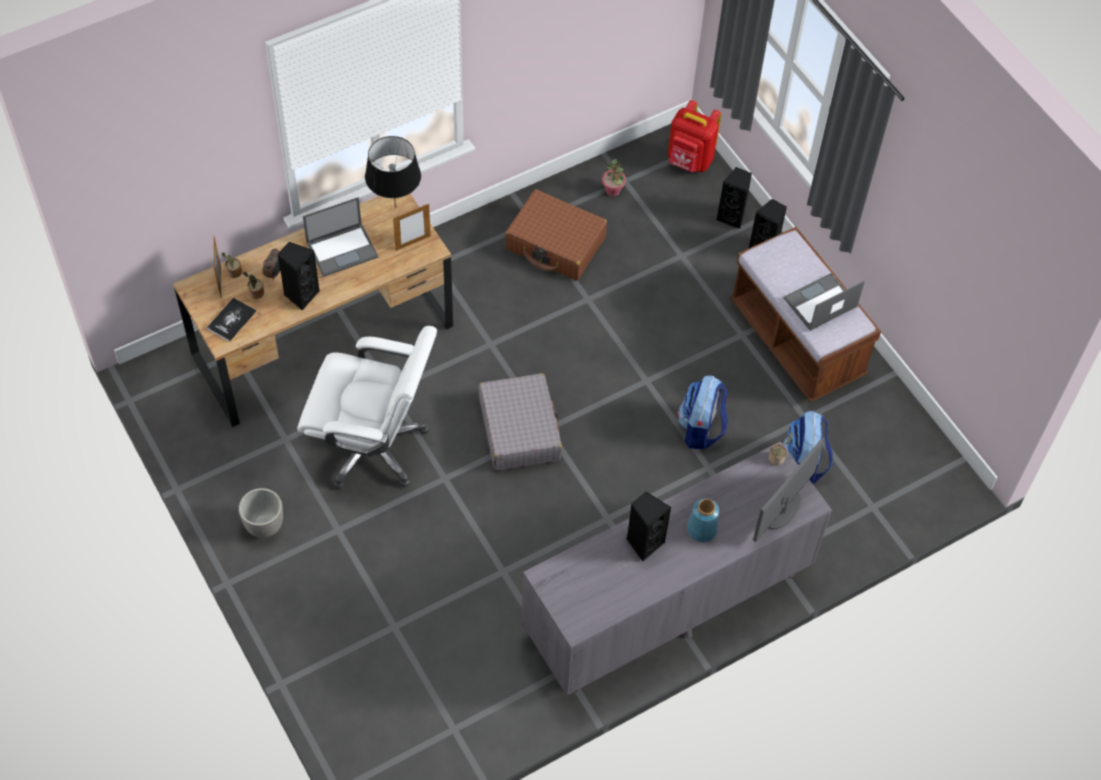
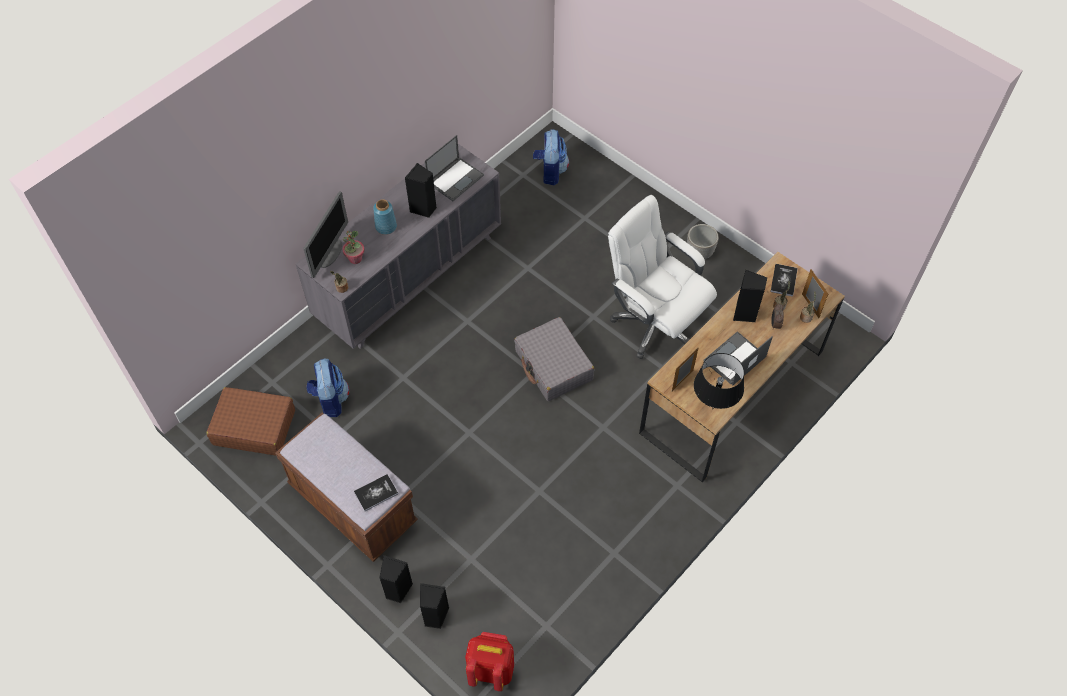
camera: 165 degrees right, 0 degrees up
white office chair [297,326,437,490] -> white office chair turned 45 degrees clockwise [608,195,717,359]
brown suitcase [505,189,607,281] -> brown suitcase moved to [206,387,295,456]
potted plant [602,159,626,197] -> potted plant moved to [342,231,365,264]
backpack [678,375,728,449] -> backpack moved to [533,129,569,185]
laptop [784,273,865,331] -> laptop moved to [425,135,484,201]
none -> book [354,474,398,511]

